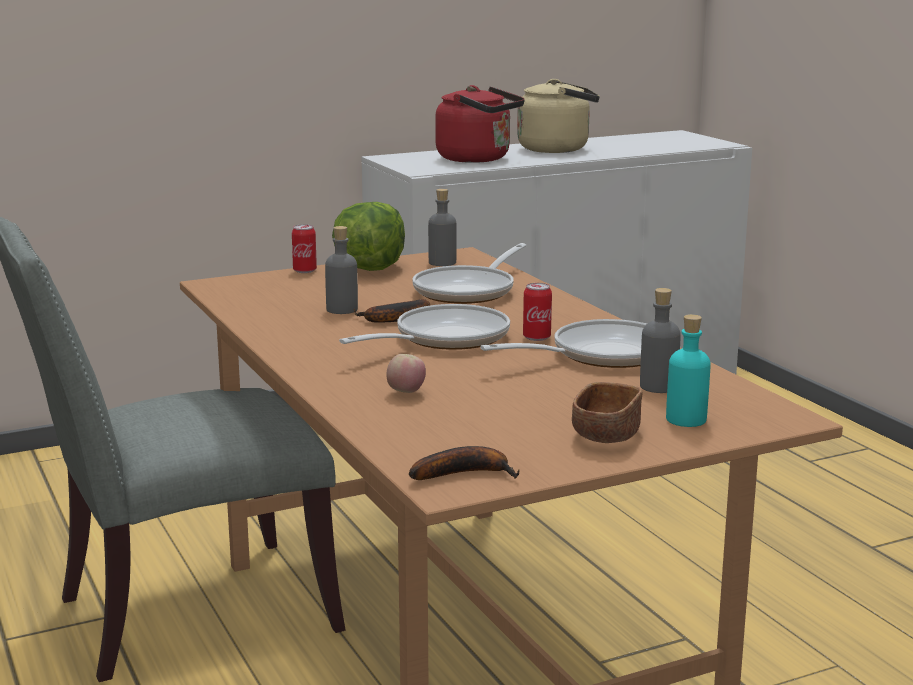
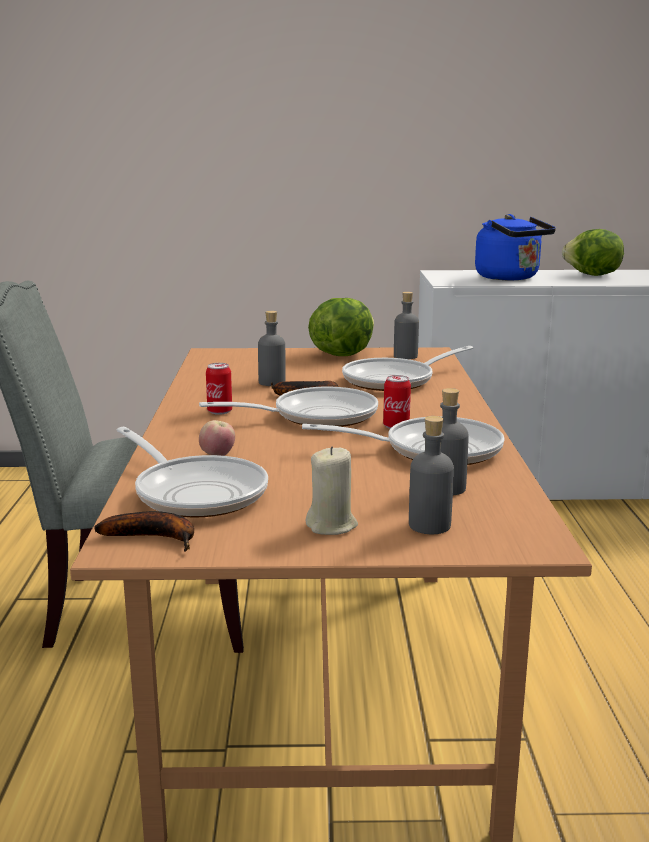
camera: 25 degrees right, 0 degrees up
can [292,224,317,273] -> can moved to [206,363,232,415]
red kettle [435,85,525,163] -> blue kettle [475,214,556,280]
beige kettle [517,79,600,153] -> lettuce [562,229,624,276]
brown bowl [572,382,643,443] -> beige candle [306,446,358,535]
turquoise bottle [666,314,711,427] -> grey bottle [409,416,454,534]
none -> frying pan [117,427,268,517]

